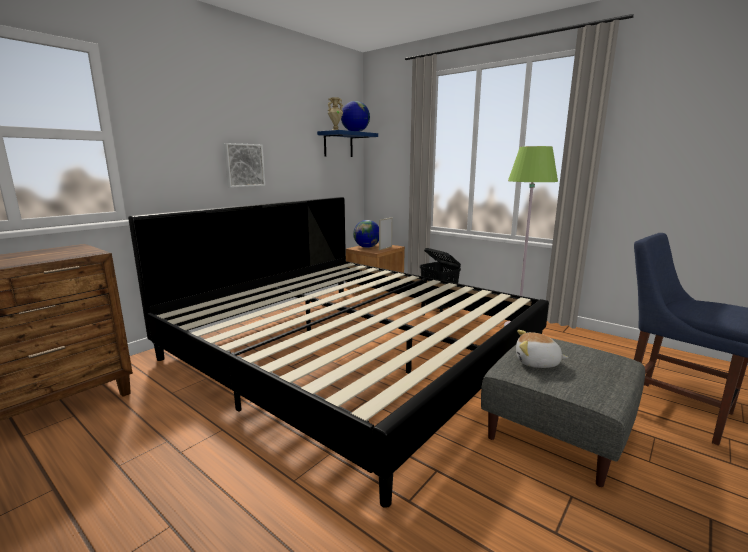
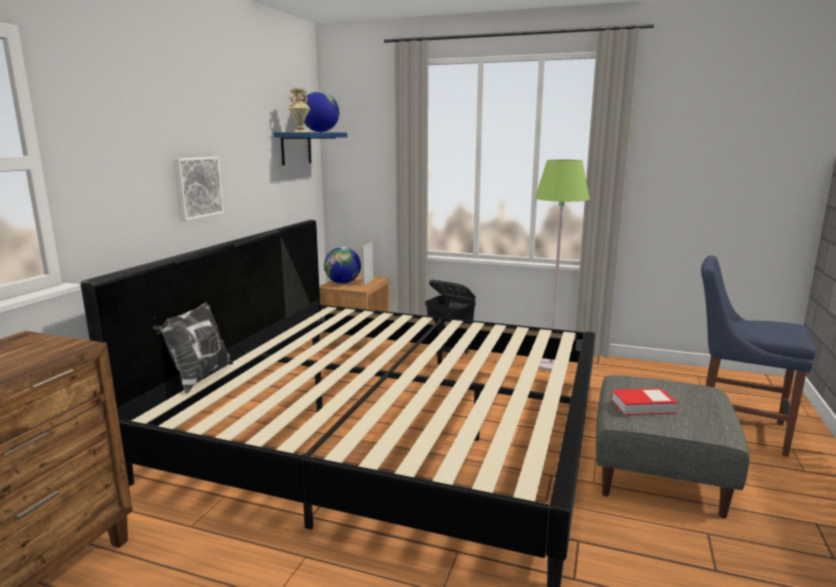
camera: 20 degrees left, 0 degrees up
plush toy [516,330,568,368] -> book [611,388,678,415]
none -> pillow [153,302,233,394]

